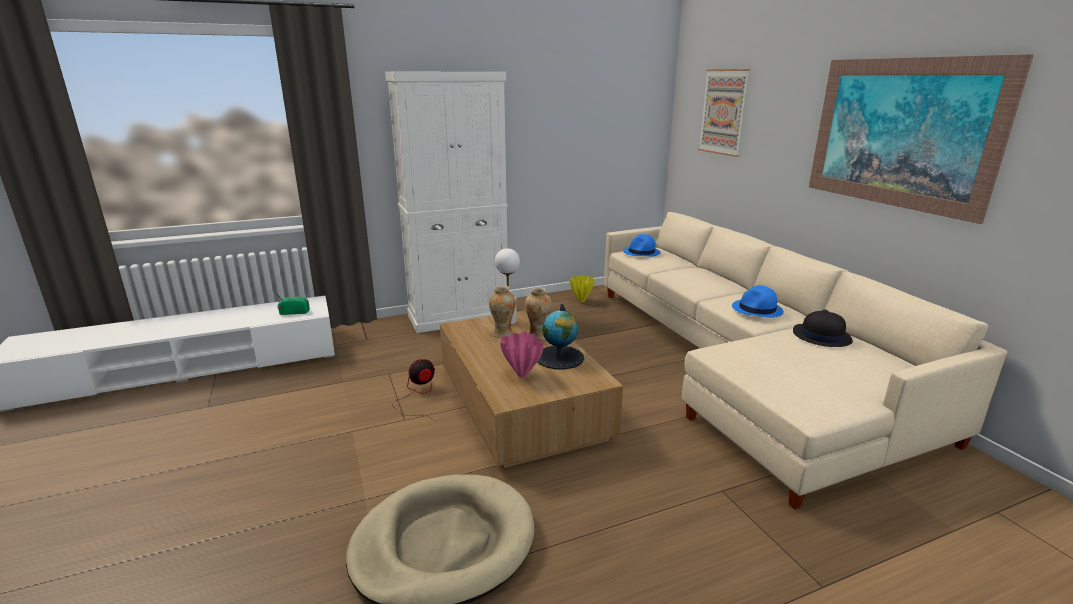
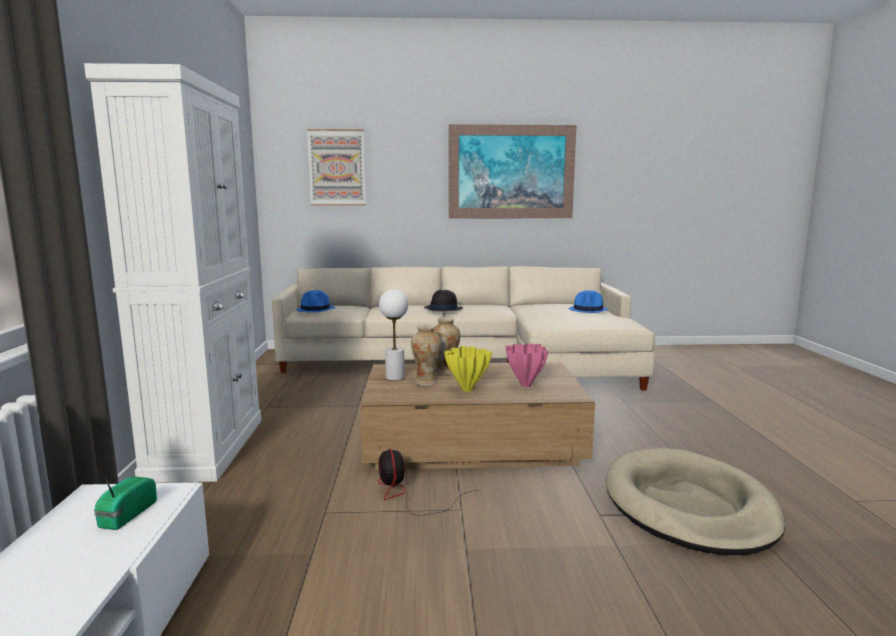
camera: 70 degrees left, 10 degrees down
globe [538,304,584,369] -> none
yellow vase [569,275,595,302] -> yellow vase moved to [444,346,492,392]
blue hat [732,285,784,318] -> blue hat moved to [569,290,609,313]
black hat [793,309,853,347] -> black hat moved to [424,290,463,312]

